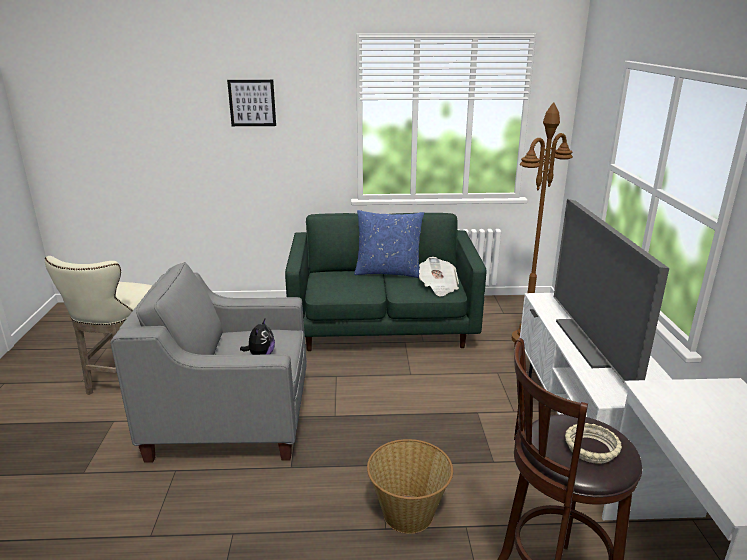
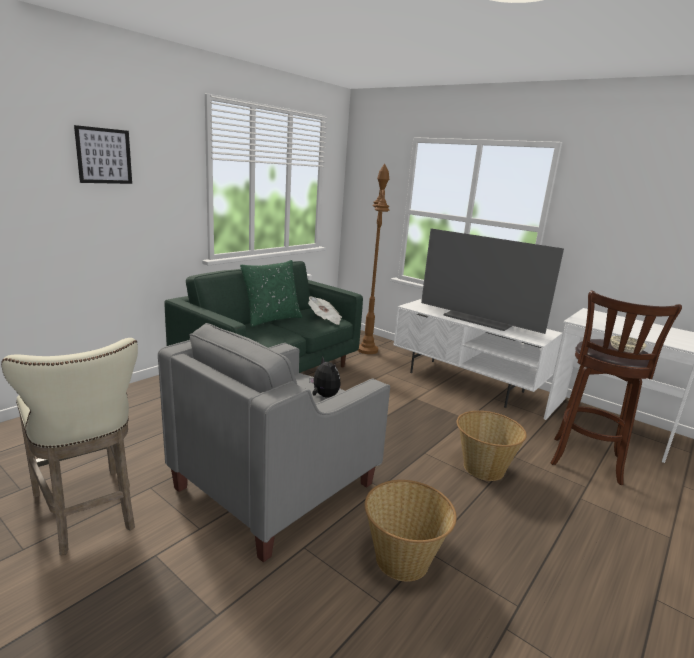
camera: 50 degrees left, 5 degrees down
blue pillow [354,210,424,278] -> green pillow [240,260,303,327]
none -> basket [365,480,457,582]

